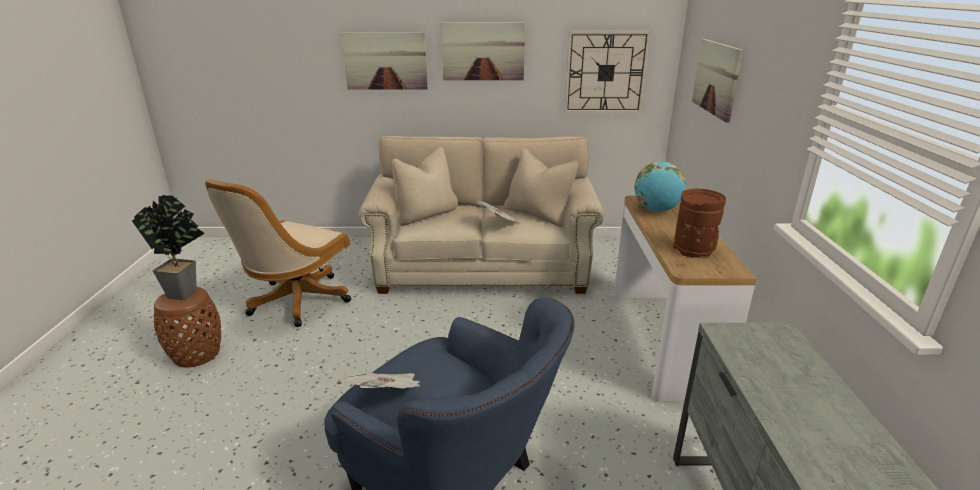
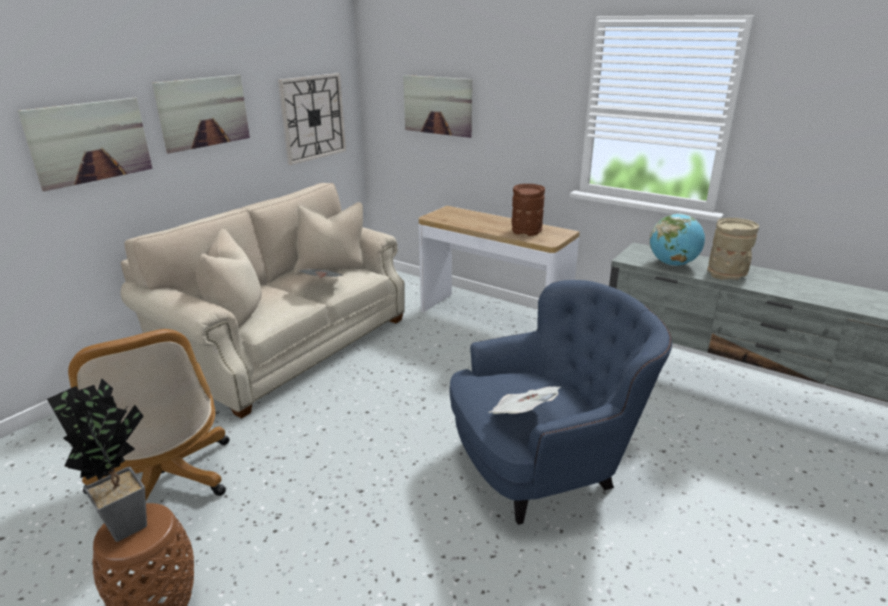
camera: 55 degrees left, 0 degrees up
globe [634,162,686,212] -> globe moved to [650,213,705,266]
none -> beige vase [707,218,759,280]

